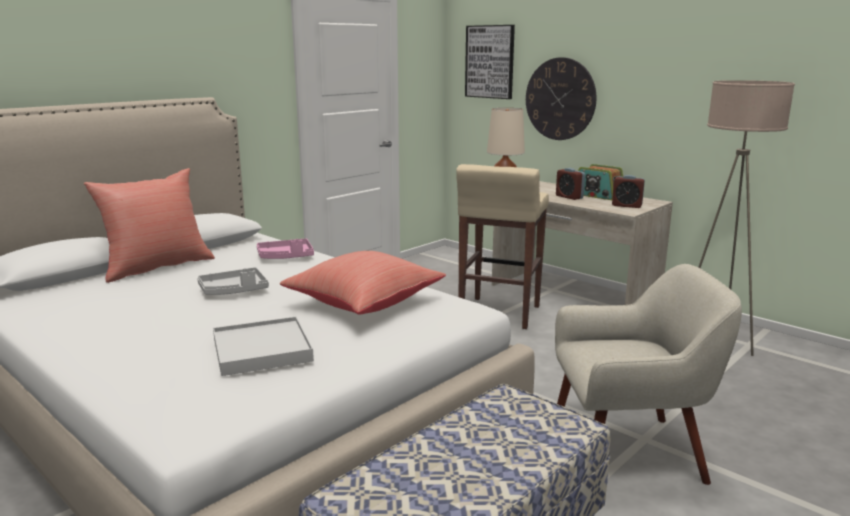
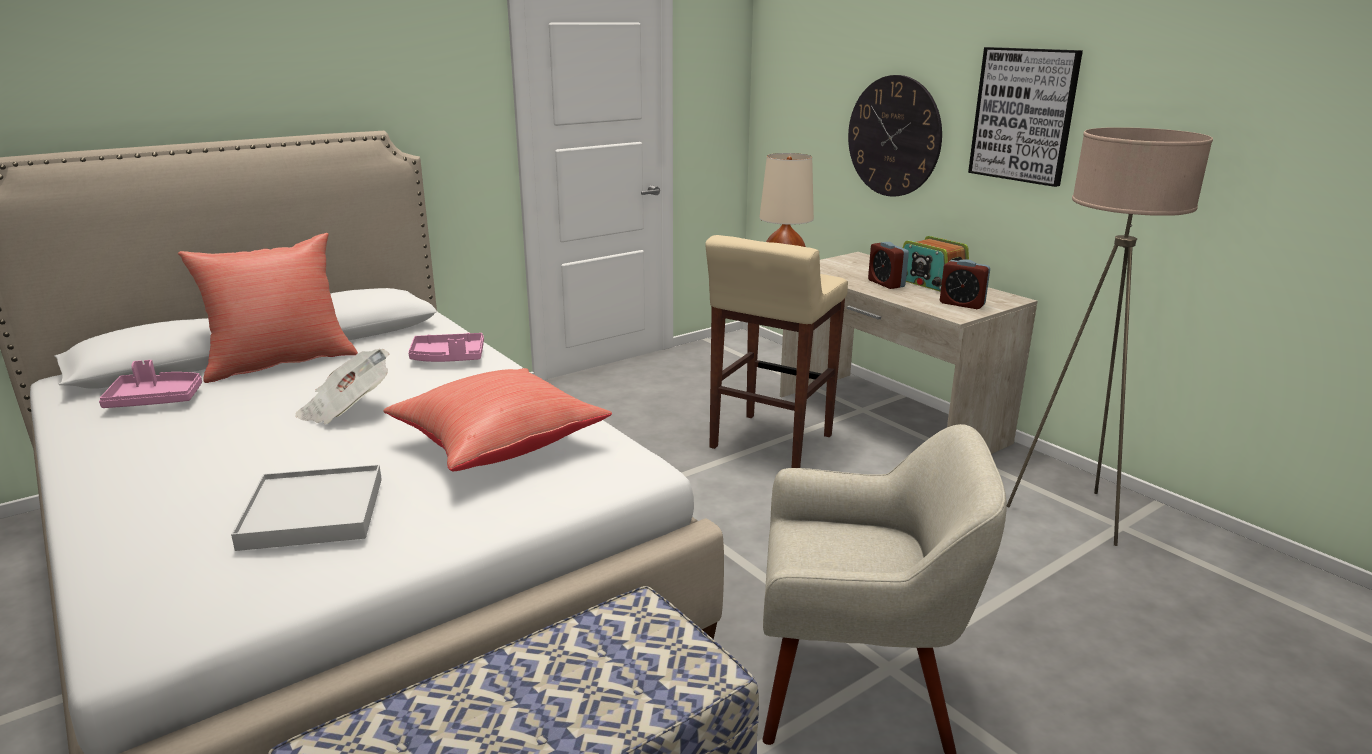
camera: 10 degrees right, 5 degrees up
grey tray [197,267,269,295] -> newspaper [296,349,390,424]
picture [465,25,515,99] -> picture moved to [968,47,1083,187]
none -> pink tray [99,360,202,408]

